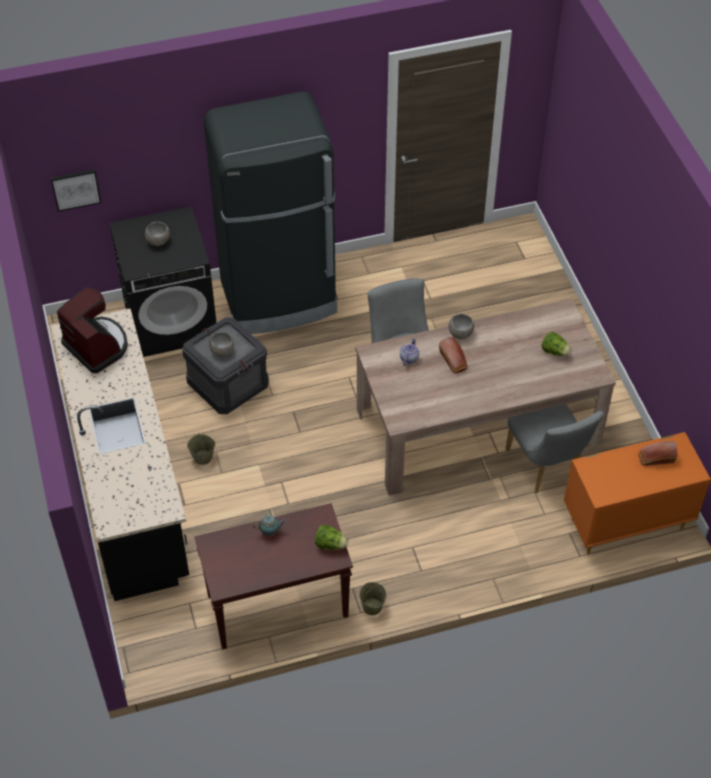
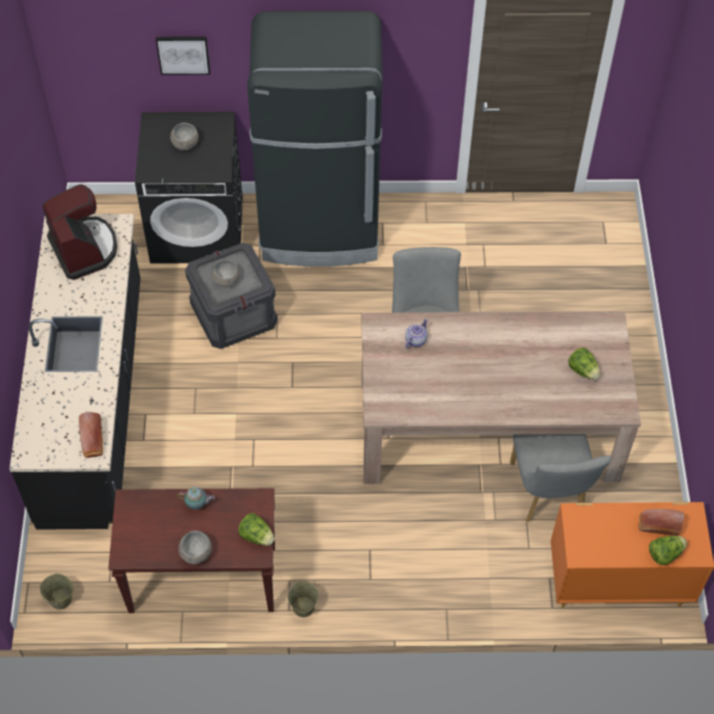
camera: 15 degrees right, 5 degrees up
picture [51,169,101,212] -> picture moved to [156,36,210,75]
beige bucket [187,432,216,465] -> beige bucket moved to [40,573,74,609]
bread [439,337,468,374] -> bread moved to [79,412,103,458]
grey bowl [449,314,474,339] -> grey bowl moved to [179,530,212,564]
none -> lettuce [649,536,687,565]

